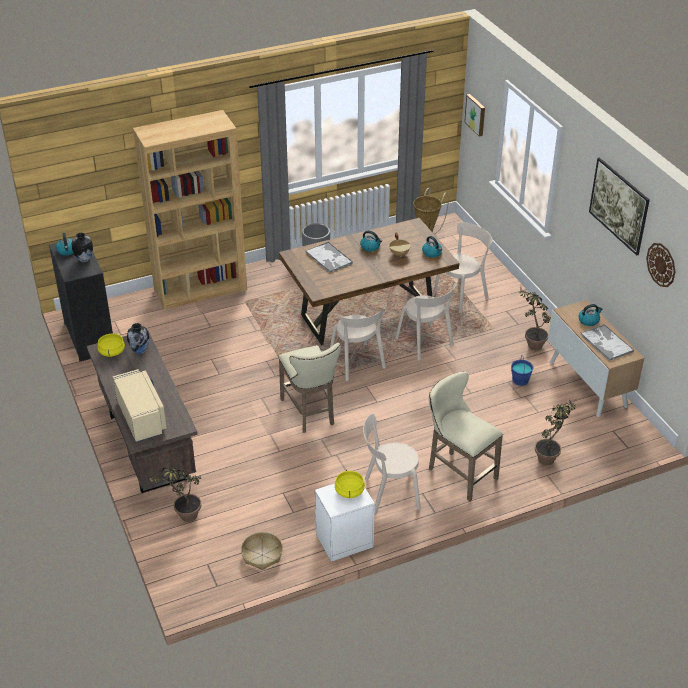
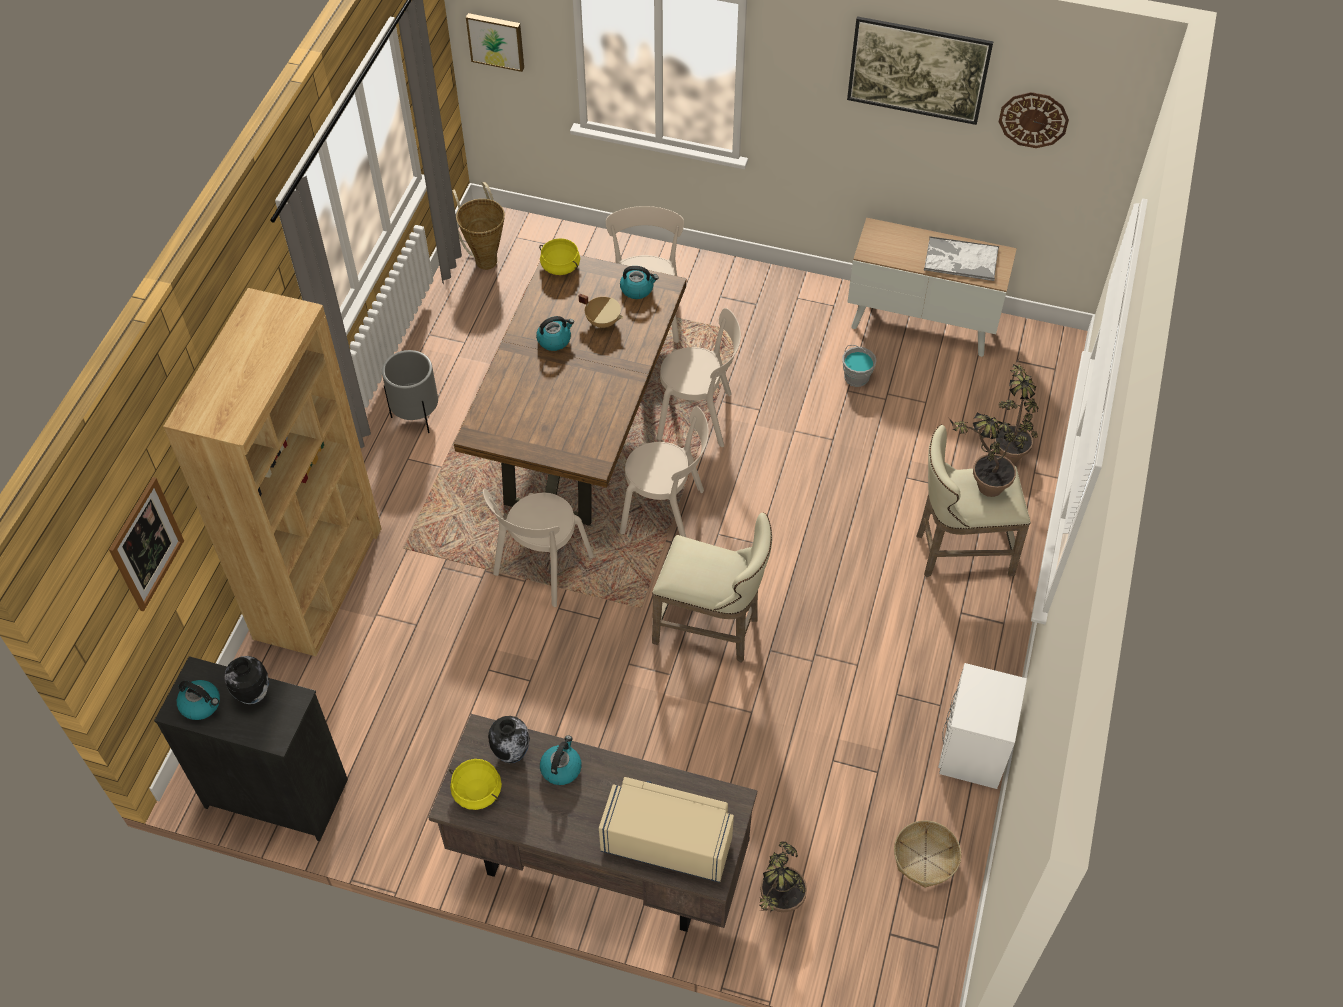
camera: 50 degrees left, 15 degrees up
tray [305,242,353,273] -> none
yellow cooking pot [335,470,365,498] -> yellow cooking pot moved to [539,238,580,275]
beige chair [363,414,421,515] -> beige chair moved to [483,489,594,607]
blue bucket [511,355,534,386] -> grey bucket [842,345,877,387]
potted plant [520,289,551,350] -> potted plant moved to [948,413,1028,497]
kettle [578,304,603,326] -> kettle moved to [540,735,582,785]
none -> picture [109,477,184,611]

